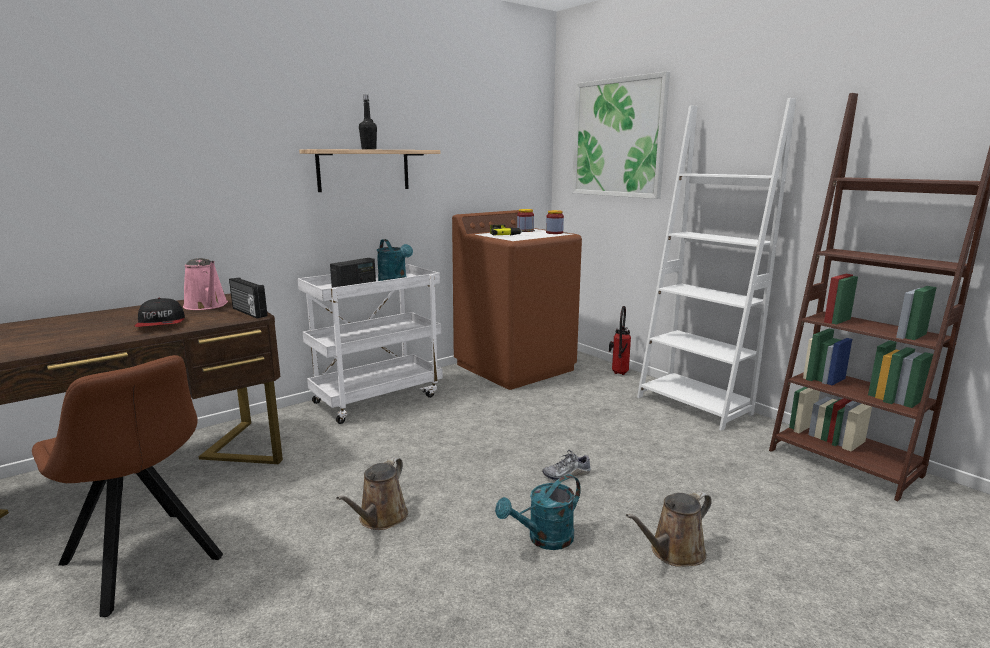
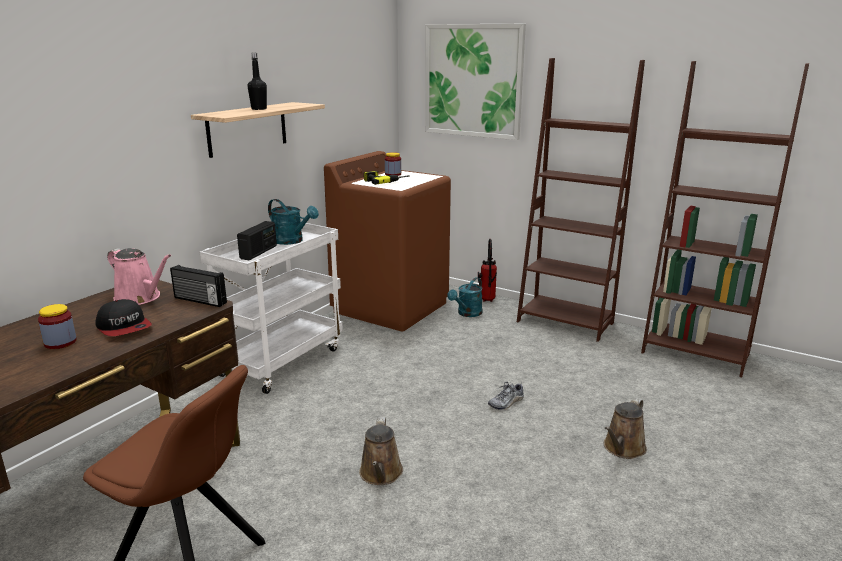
camera: 20 degrees left, 5 degrees up
turquoise watering can [495,474,581,550] -> turquoise watering can moved to [447,277,483,317]
jar [546,210,564,234] -> jar moved to [38,304,77,349]
white bookcase [637,98,796,431] -> brown bookcase [517,58,645,342]

